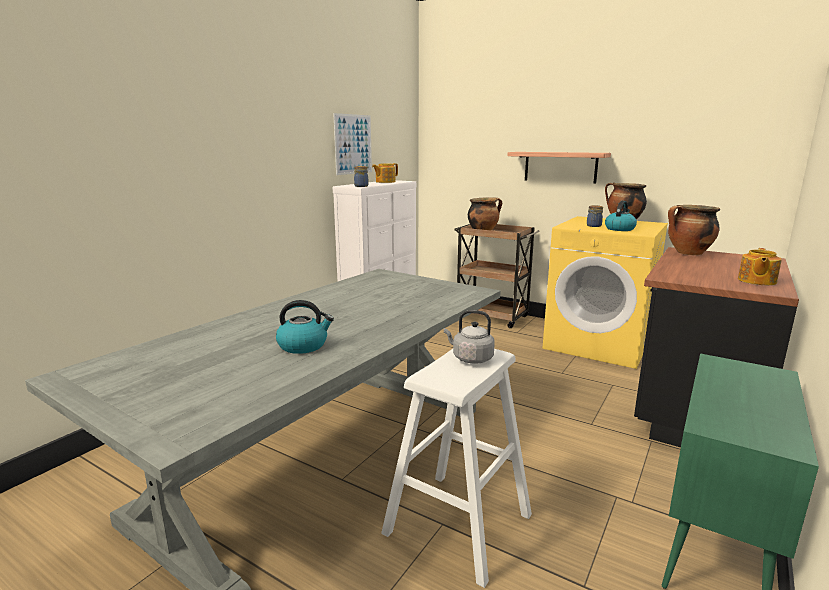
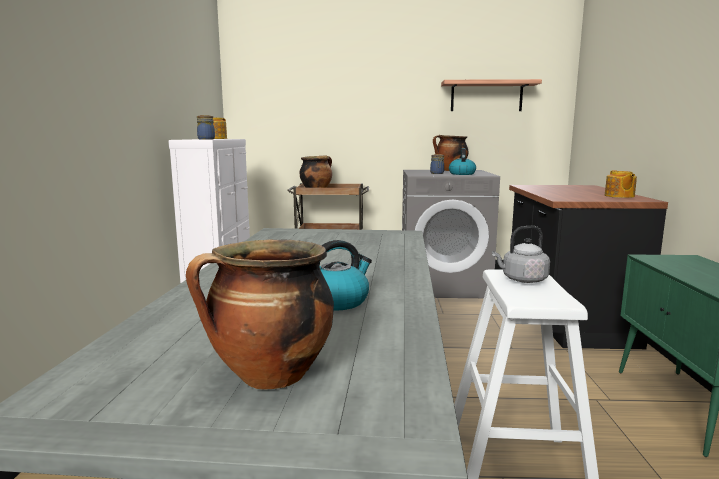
camera: 30 degrees left, 5 degrees down
picture [333,113,372,175] -> none
shelf [508,152,611,183] -> shelf moved to [441,79,542,111]
yellow washing machine [543,216,668,369] -> grey washing machine [402,170,500,298]
cooking pot [668,205,720,255] -> cooking pot moved to [186,240,334,390]

